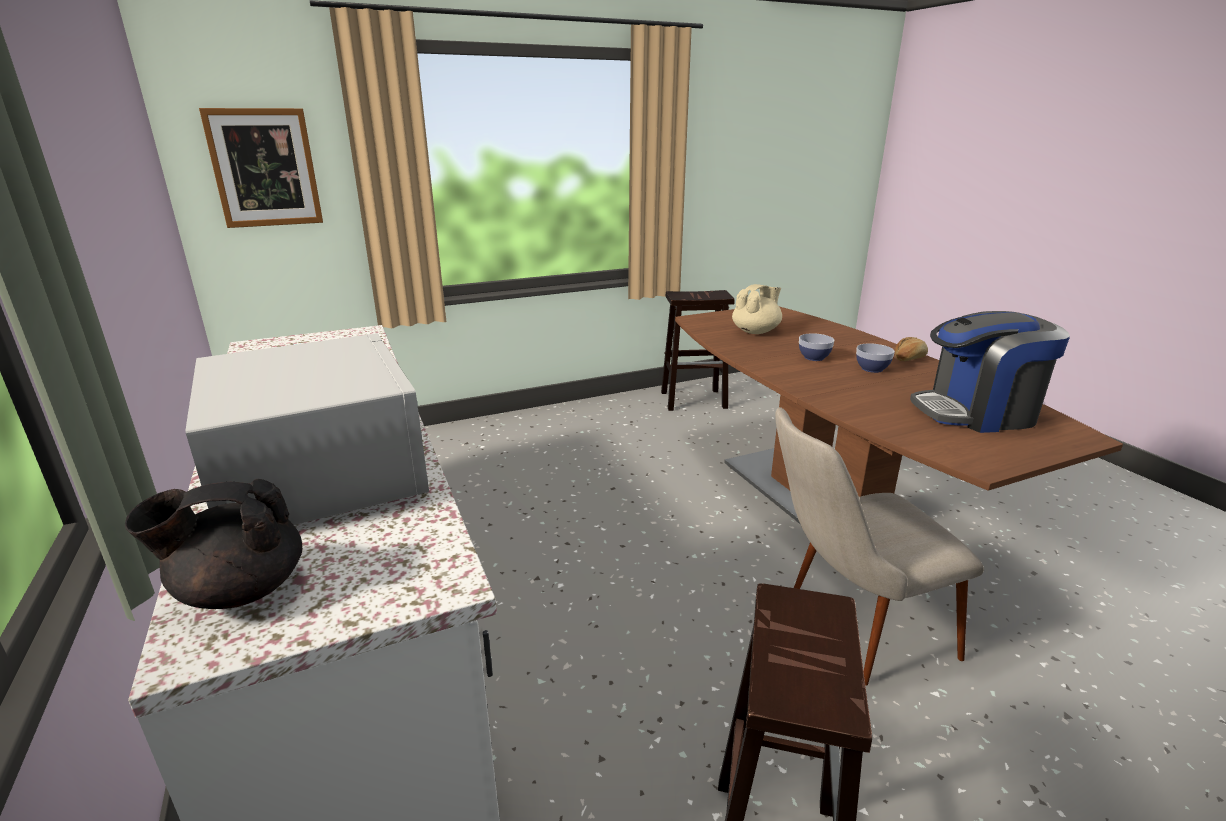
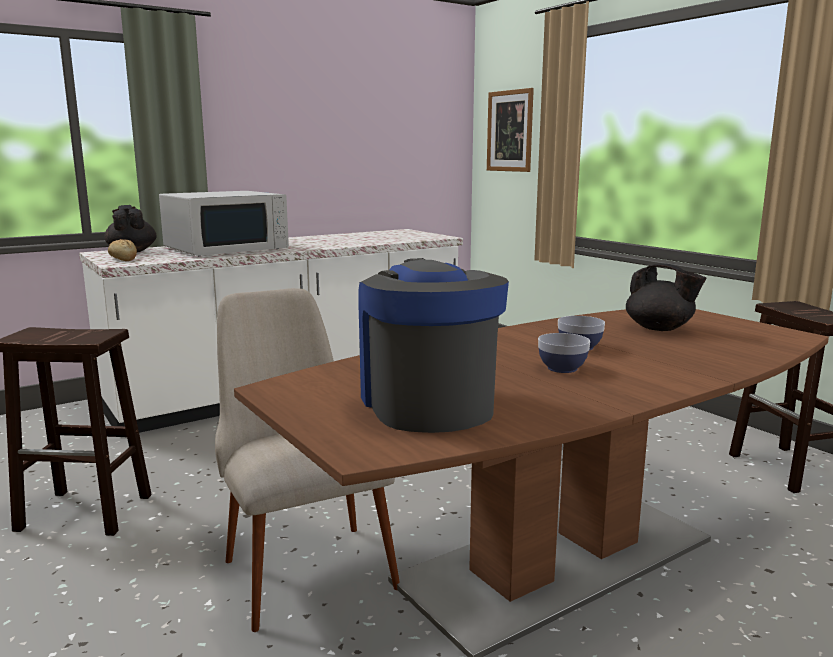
camera: 80 degrees right, 10 degrees down
beige teapot [732,284,782,334] -> black teapot [626,264,707,331]
bread [895,337,928,361] -> bread moved to [108,239,137,261]

